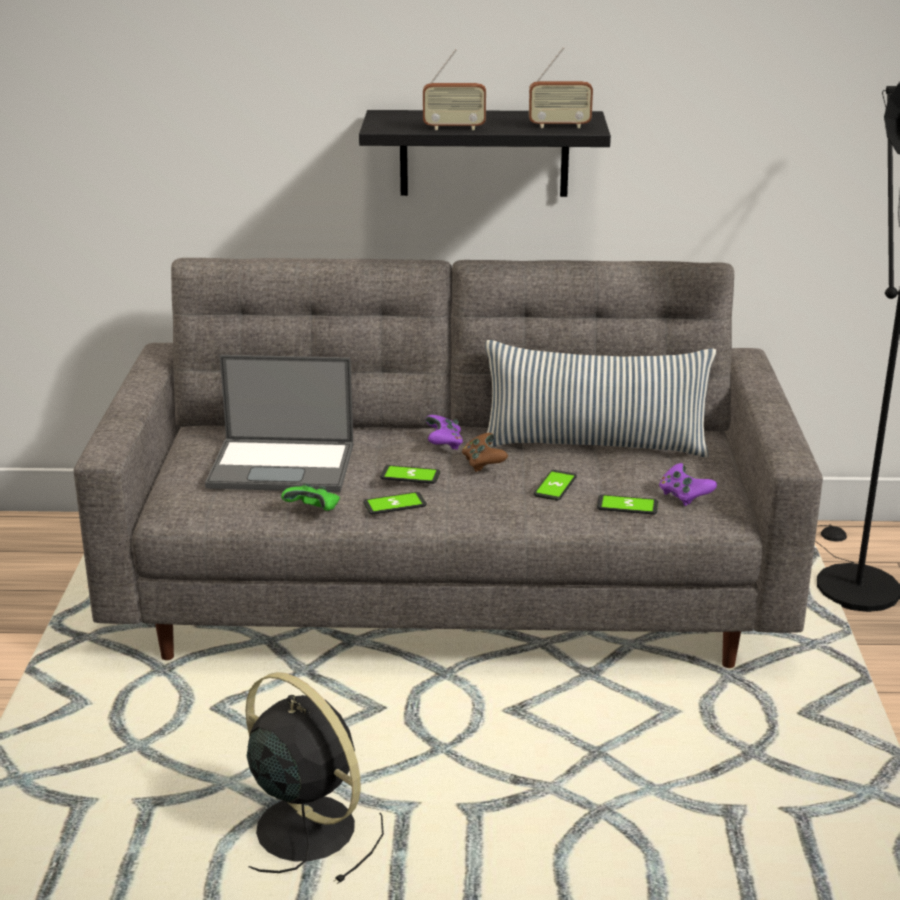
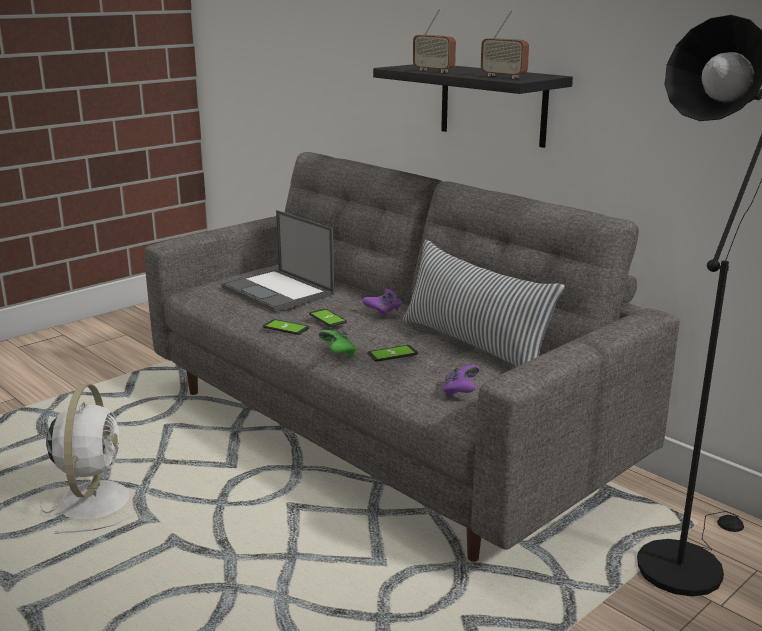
camera: 45 degrees right, 5 degrees down
black fan [246,672,384,884] -> white fan [40,384,134,534]
green game controller [281,483,340,511] -> green game controller moved to [318,330,357,357]
brown game controller [462,433,508,472] -> none
phone [597,495,658,515] -> none

